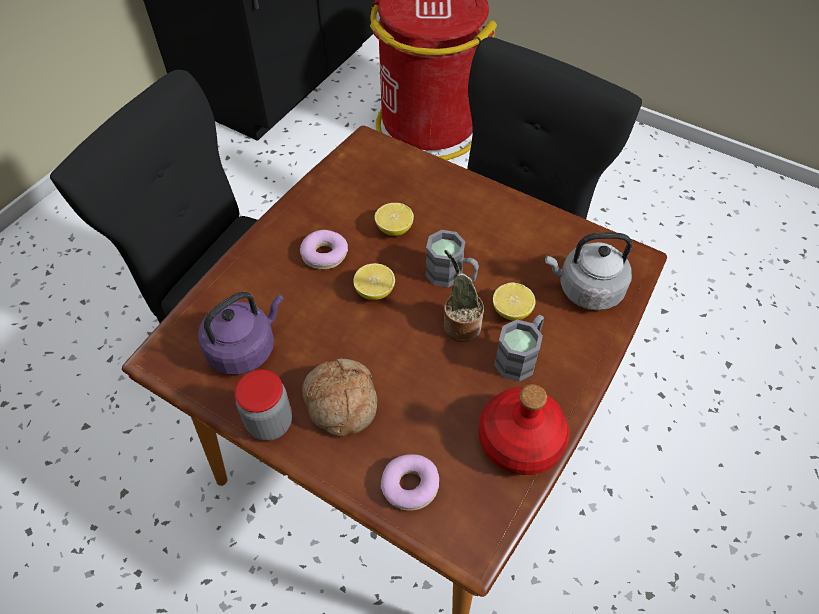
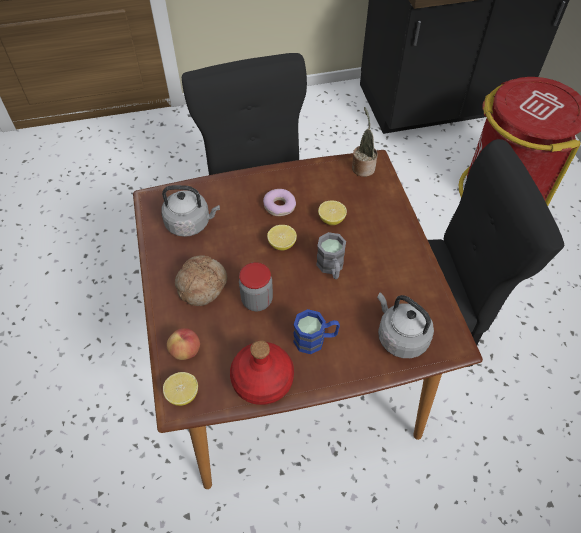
camera: 45 degrees right, 0 degrees up
purple kettle [198,292,284,375] -> grey kettle [161,185,220,237]
jar [234,370,292,441] -> jar moved to [239,262,273,311]
donut [381,454,439,510] -> apple [167,328,200,360]
potted plant [444,250,484,342] -> potted plant moved to [352,107,378,177]
lemon [493,283,536,320] -> lemon moved to [163,372,198,406]
grey mug [494,315,544,382] -> blue mug [293,309,340,354]

